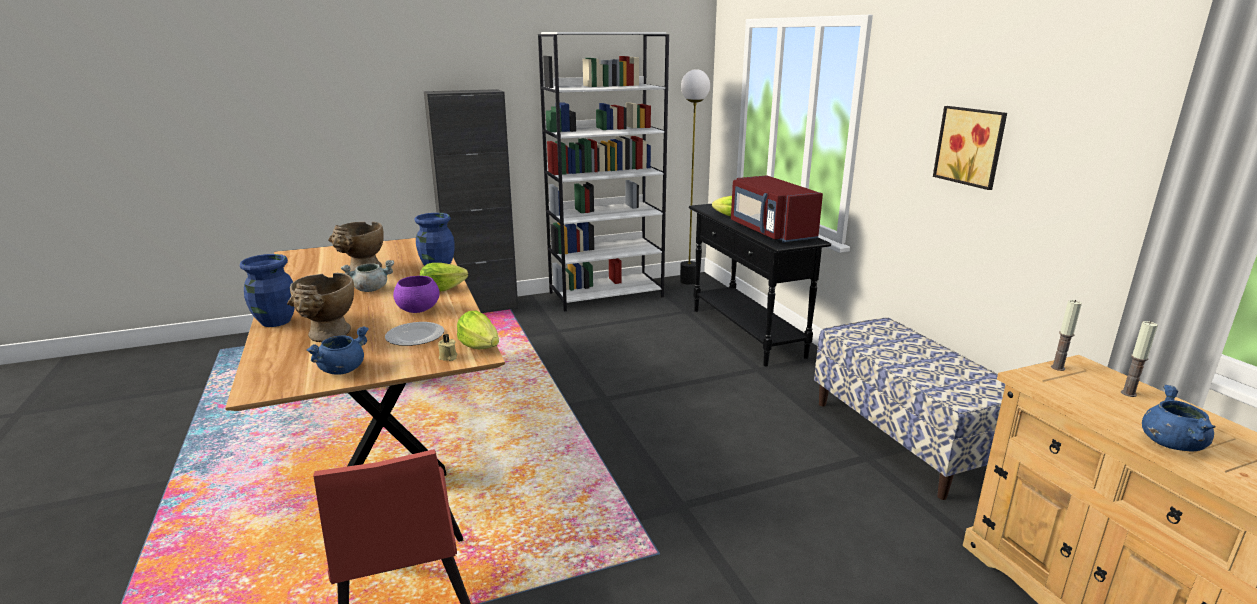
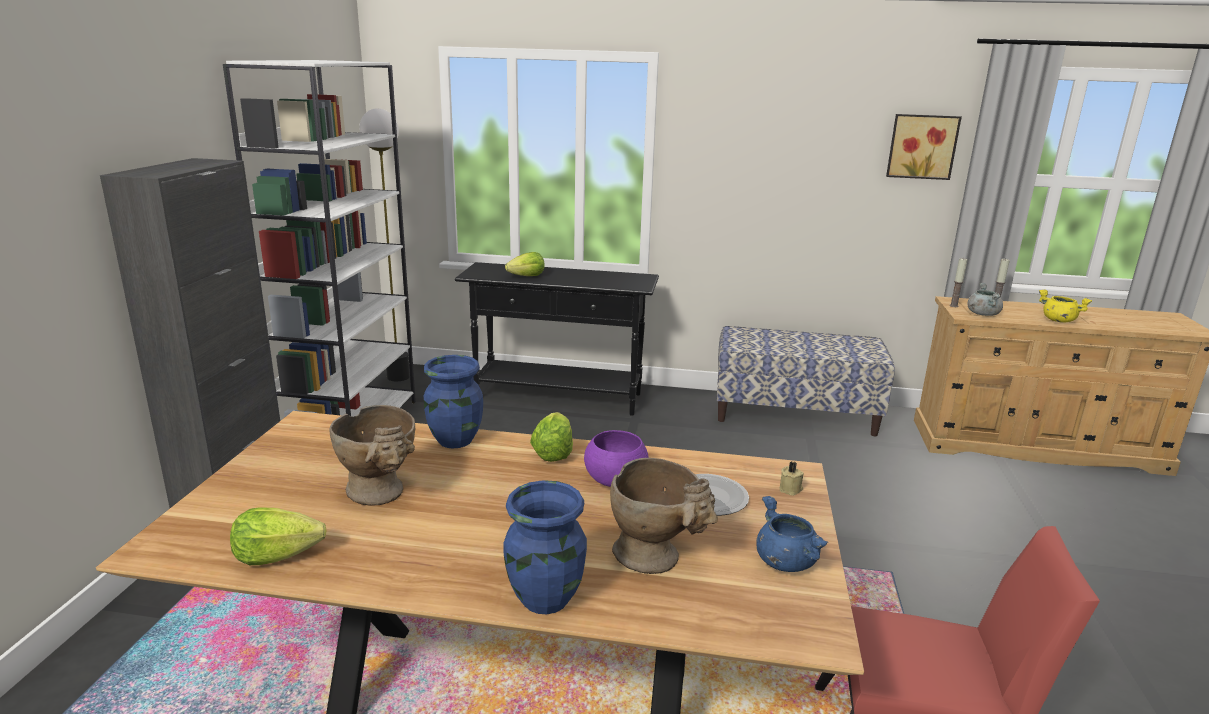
camera: 60 degrees left, 0 degrees up
grey cooking pot [341,260,394,292] -> grey cooking pot moved to [967,283,1003,316]
lettuce [457,311,499,349] -> lettuce moved to [230,507,327,565]
red microwave [731,175,823,243] -> none
picture [933,106,1007,190] -> picture moved to [886,114,962,180]
blue cooking pot [1142,385,1216,451] -> yellow cooking pot [1039,290,1092,322]

